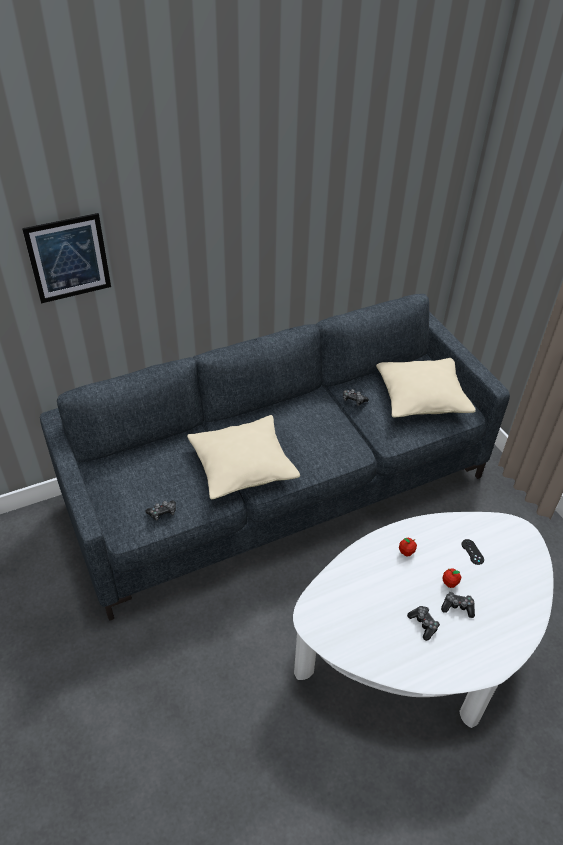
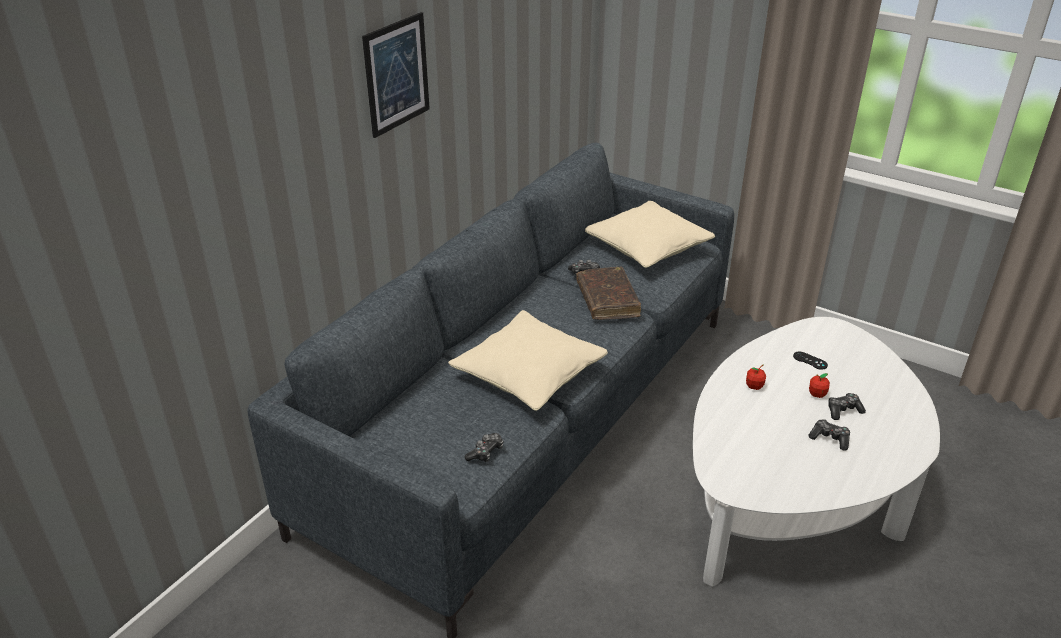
camera: 30 degrees left, 10 degrees down
picture [22,213,111,303] -> picture moved to [362,12,430,138]
none -> brown book [576,267,641,320]

